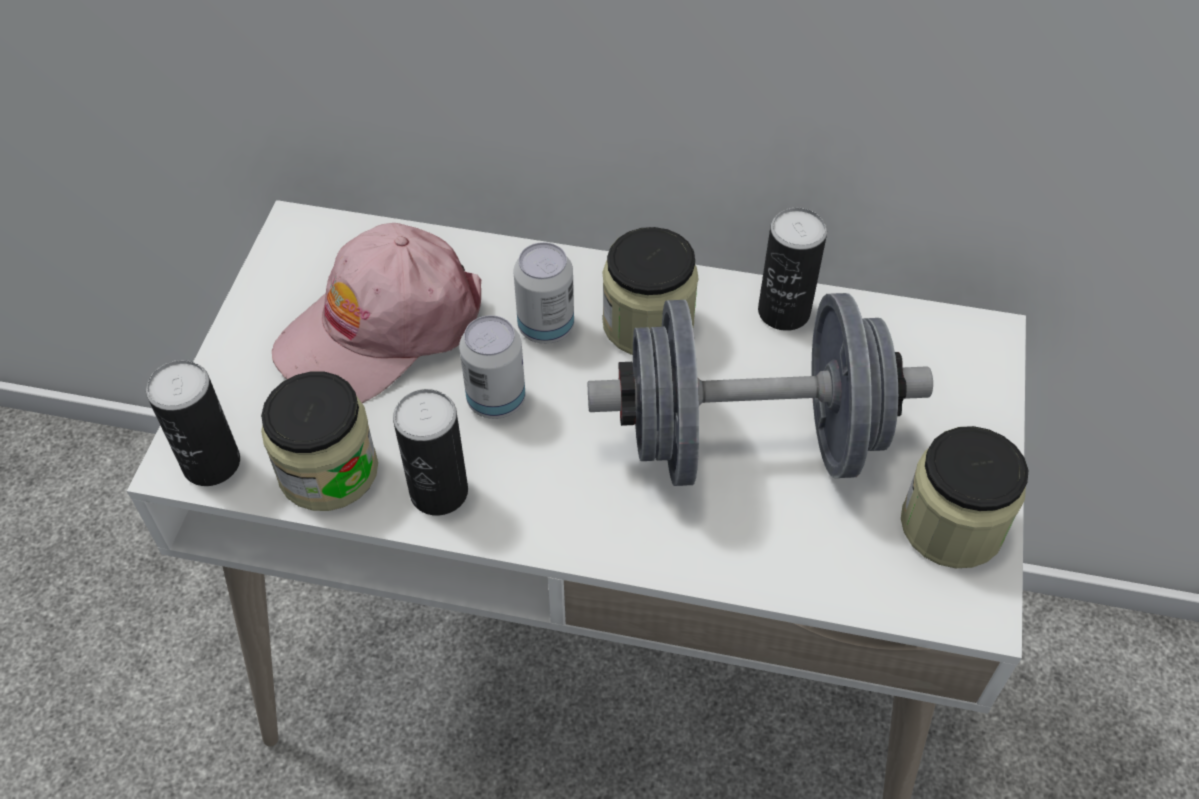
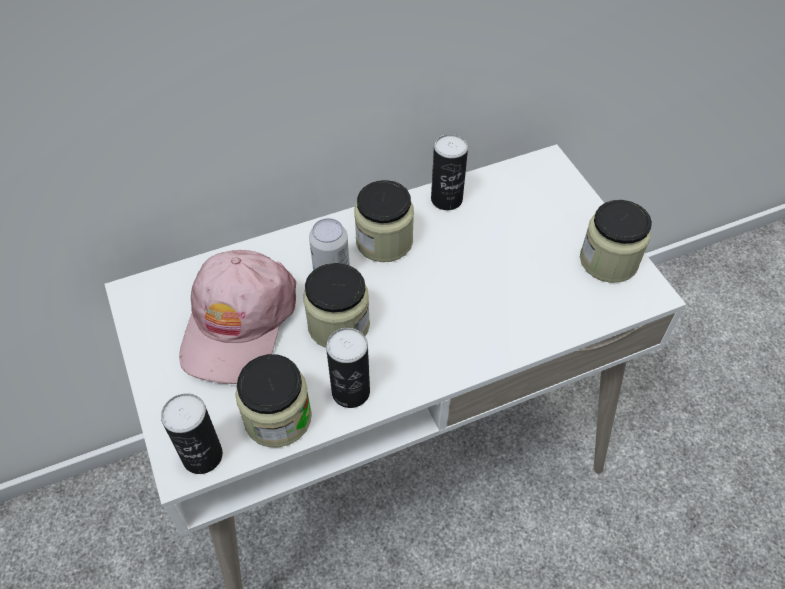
camera: 35 degrees left, 0 degrees up
can [459,315,525,419] -> jar [303,263,370,348]
grey dumbbell [588,293,933,486] -> none

